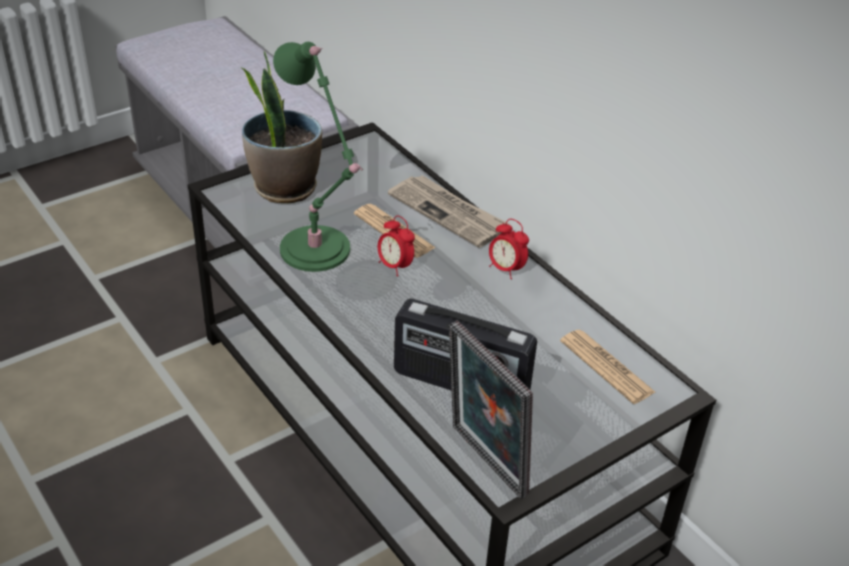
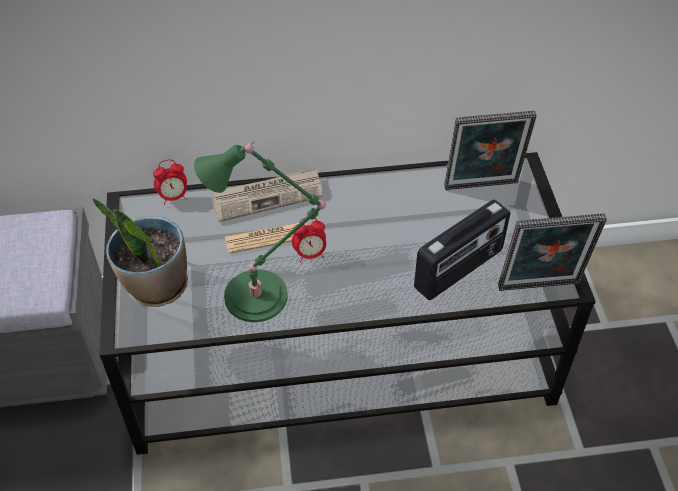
camera: 60 degrees left, 10 degrees up
alarm clock [489,219,529,279] -> alarm clock moved to [153,159,187,205]
newspaper [560,330,655,404] -> picture frame [444,111,537,190]

